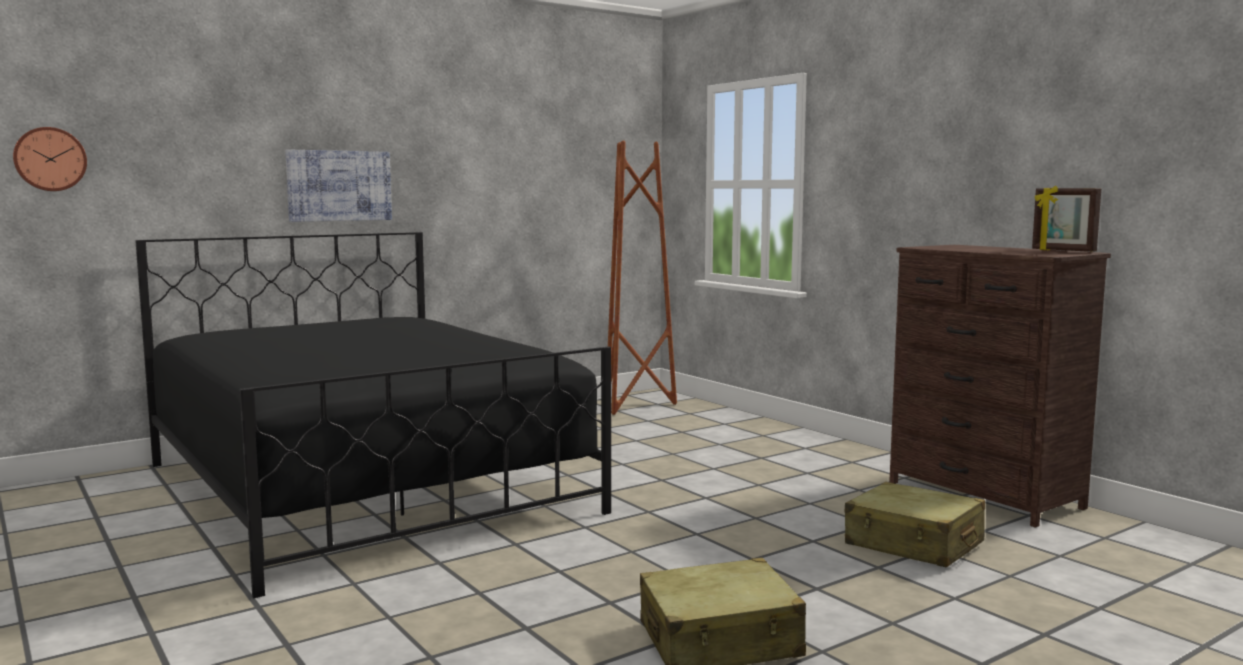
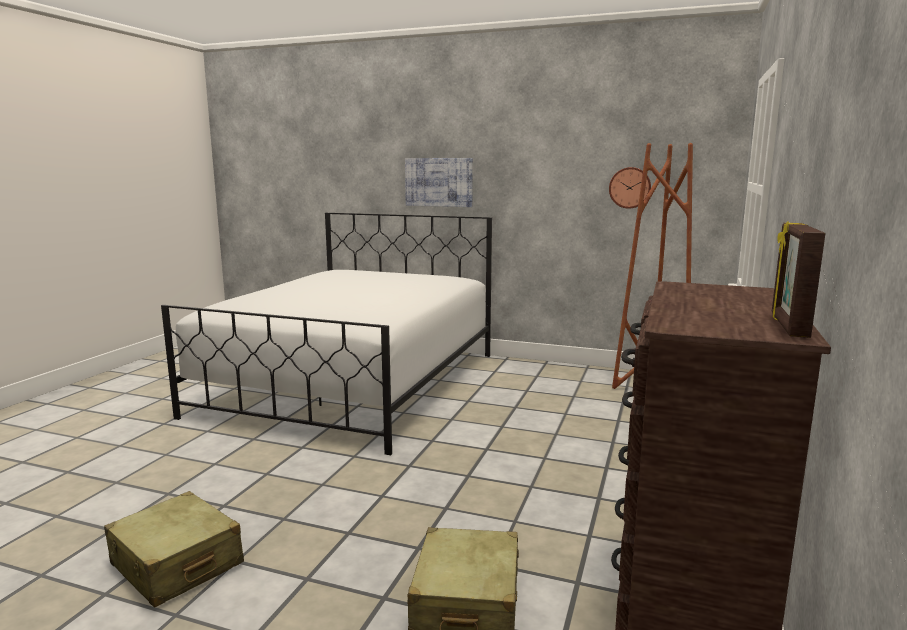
camera: 55 degrees right, 5 degrees up
wall clock [13,127,87,191] -> wall clock moved to [609,167,651,209]
black bed [135,232,611,598] -> white bed [161,213,492,455]

